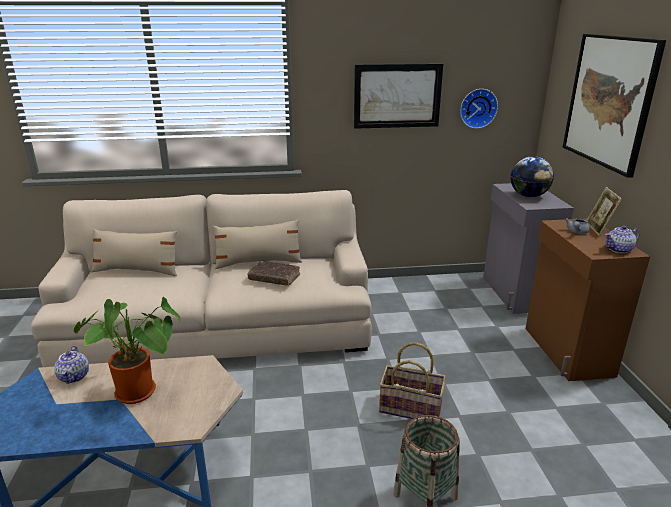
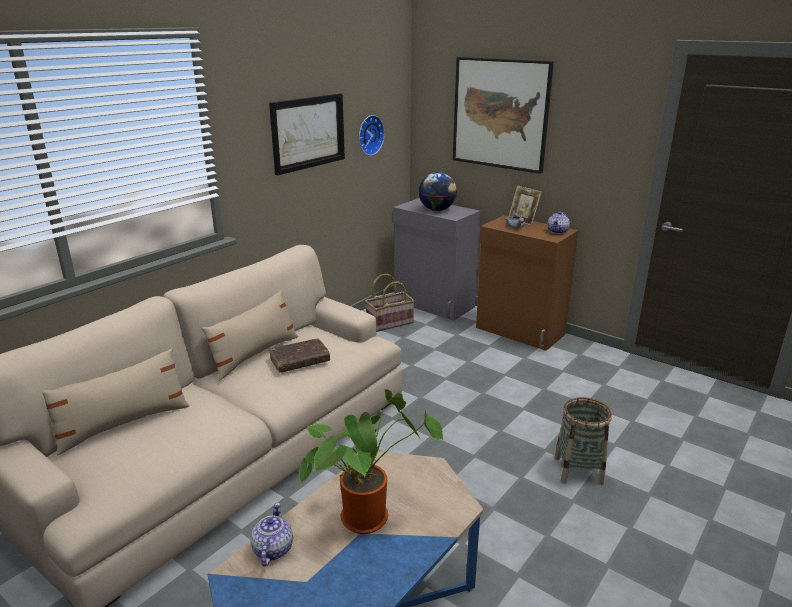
camera: 45 degrees left, 0 degrees up
teapot [54,346,89,384] -> teapot turned 120 degrees counterclockwise [250,503,293,567]
basket [379,342,446,419] -> basket moved to [365,274,415,332]

